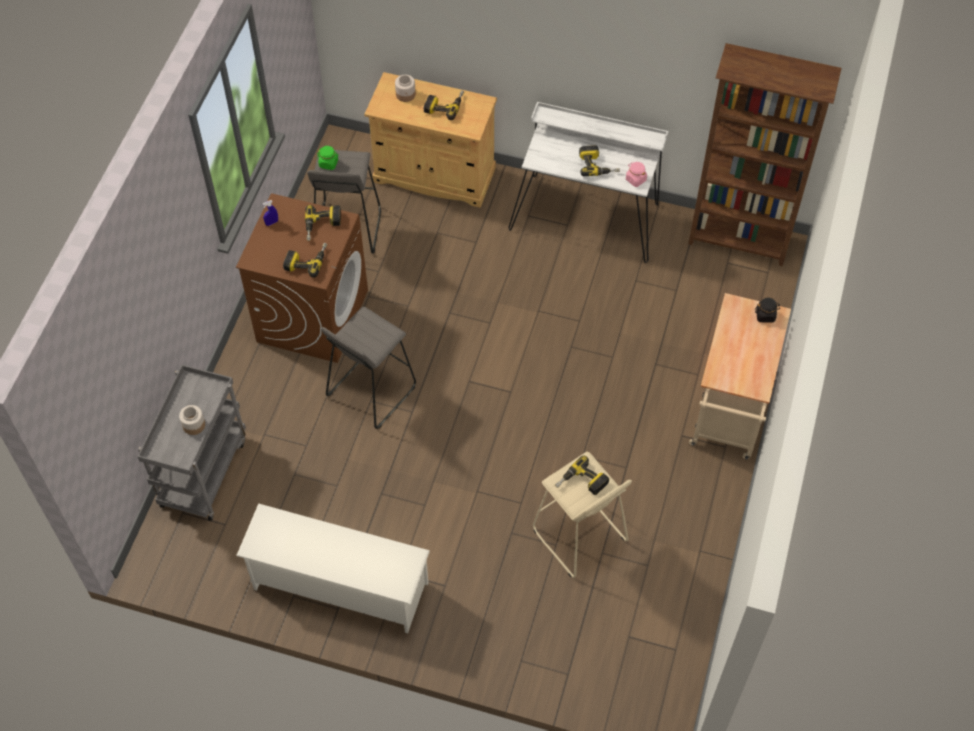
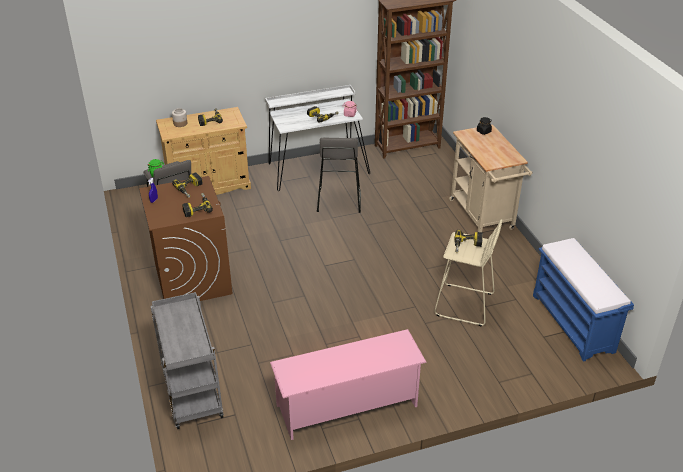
camera: 35 degrees left, 20 degrees down
jar [179,405,205,435] -> none
white shoe rack [236,503,430,633] -> pink shoe rack [270,329,427,440]
grey stool [321,306,416,429] -> grey stool moved to [317,137,361,213]
none -> blue bench [533,238,634,362]

